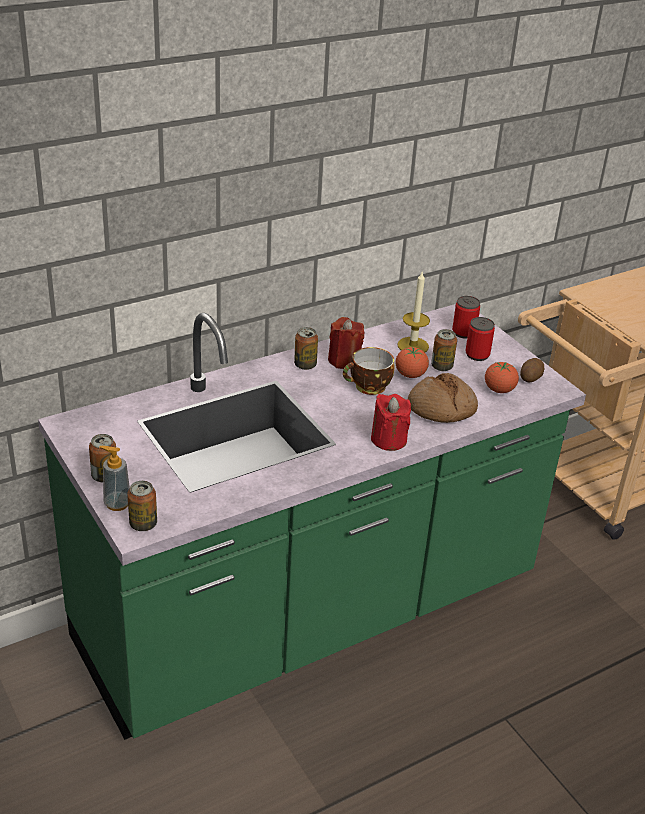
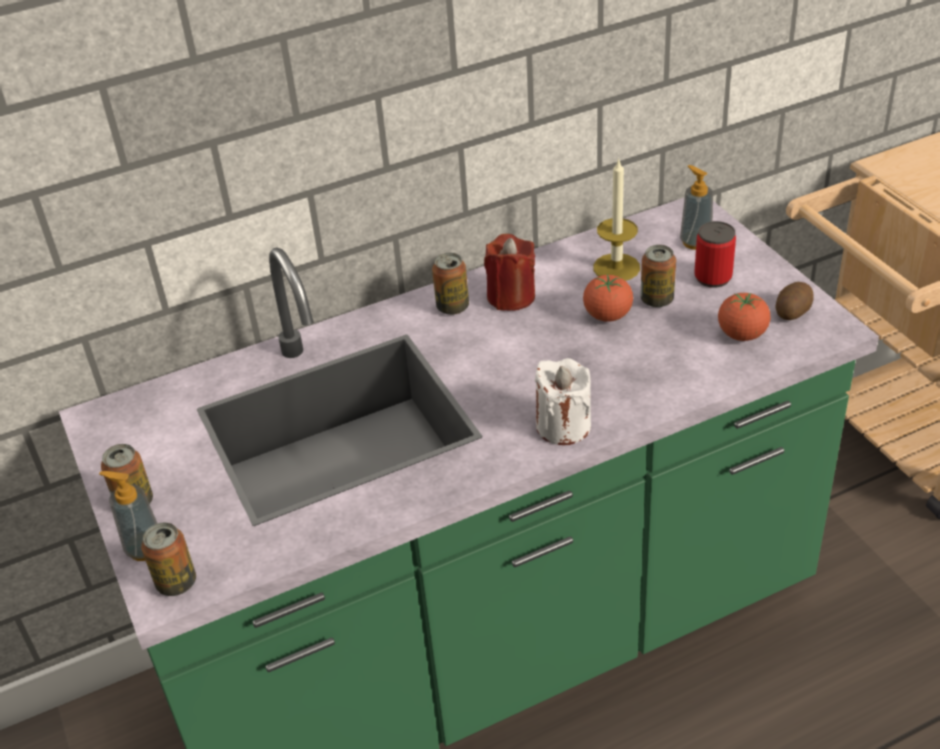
camera: 10 degrees right, 5 degrees up
cup [343,347,394,395] -> none
red candle [371,394,411,451] -> white candle [535,358,591,445]
bread [408,373,478,423] -> none
can [452,296,480,339] -> soap dispenser [680,165,713,250]

